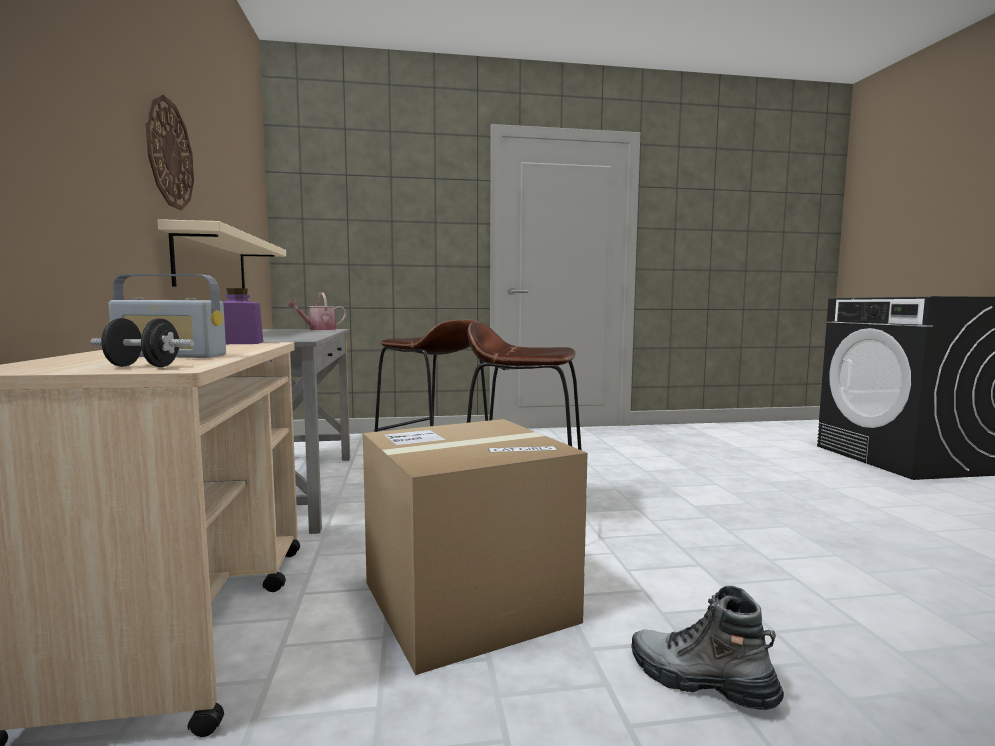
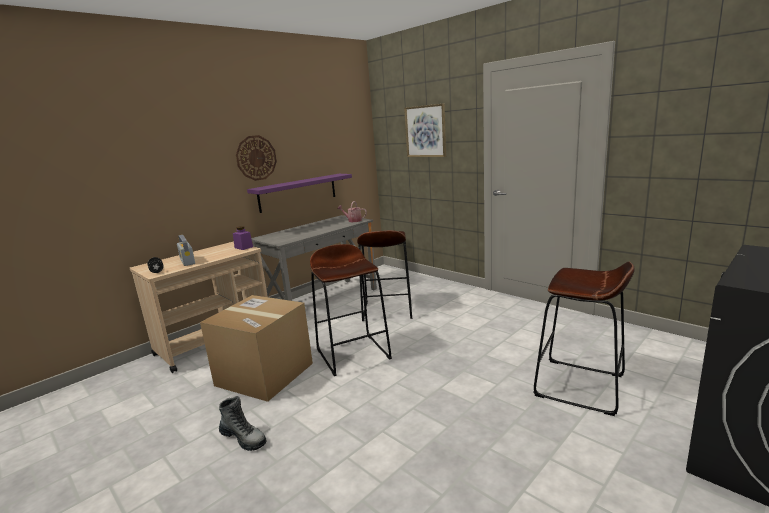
camera: 55 degrees right, 10 degrees up
beige shelf [158,219,286,288] -> purple shelf [247,174,352,213]
boot [631,586,784,710] -> boot turned 120 degrees clockwise [219,396,266,451]
none -> picture [404,104,446,157]
none -> brown stool [533,262,635,416]

